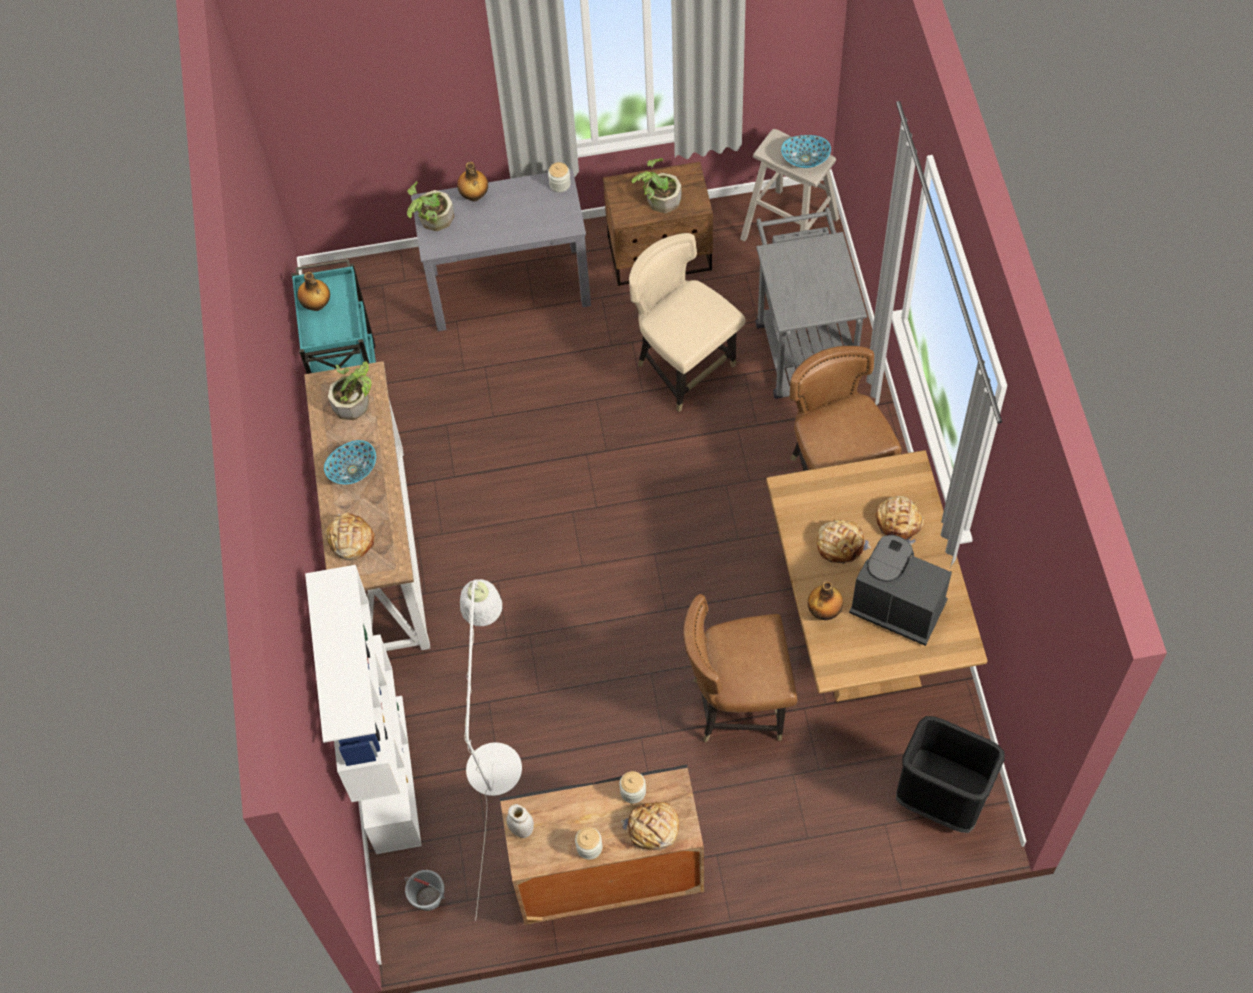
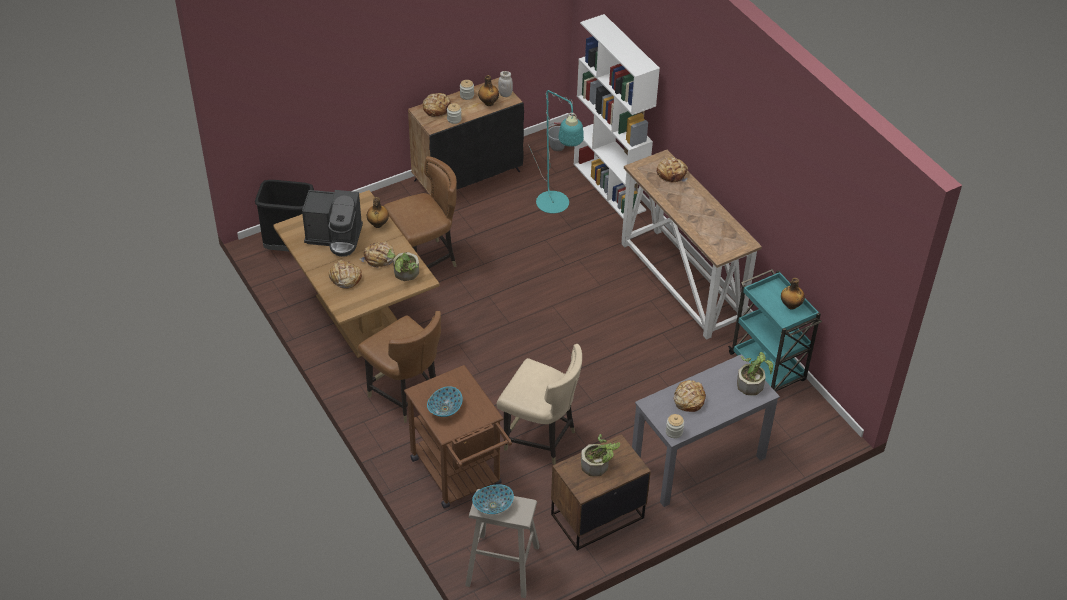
camera: 155 degrees right, 15 degrees down
bowl [324,440,376,484] -> bowl moved to [427,386,463,417]
potted plant [328,361,372,420] -> potted plant moved to [387,249,419,281]
bottle [457,162,488,201] -> bottle moved to [478,75,499,106]
white floor lamp [460,579,522,921] -> turquoise floor lamp [528,90,584,214]
grey cart [755,207,867,399] -> brown cart [404,365,512,509]
none -> bread [673,380,706,412]

